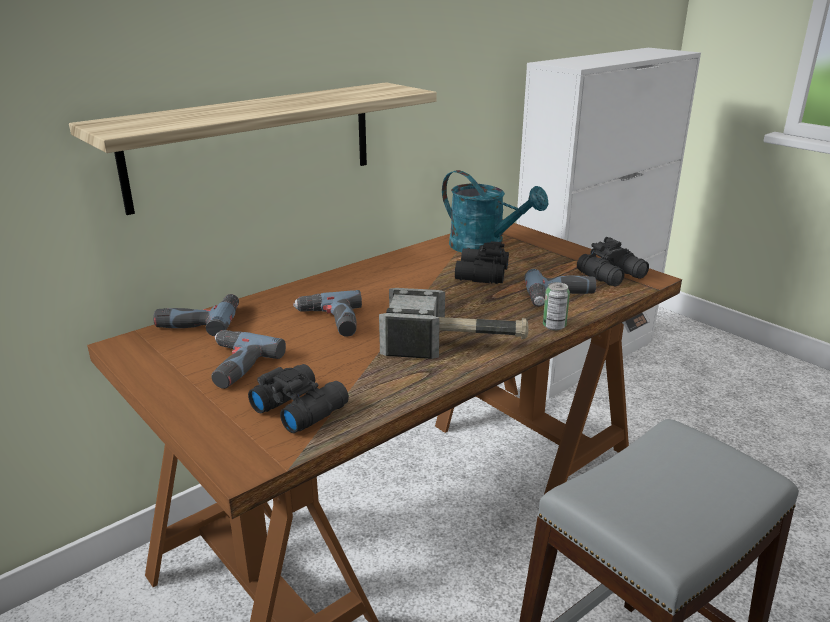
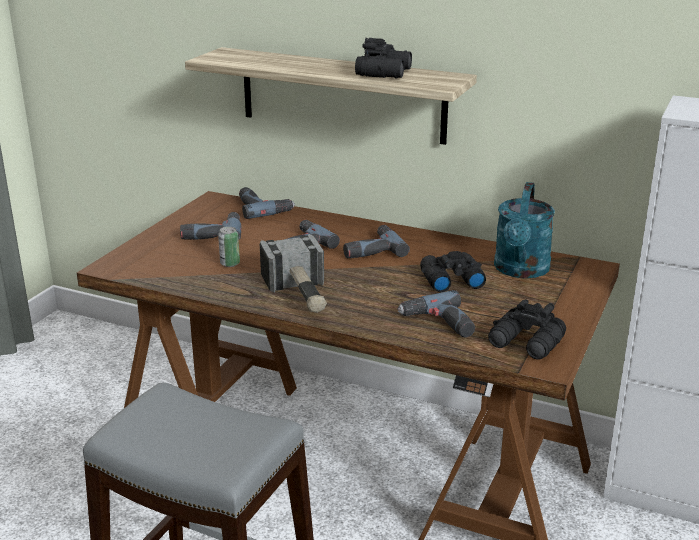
camera: 65 degrees right, 0 degrees up
black binoculars [248,364,349,433] -> black binoculars moved to [355,38,412,78]
can [543,282,570,330] -> can moved to [218,227,240,267]
none -> power drill [343,225,410,258]

